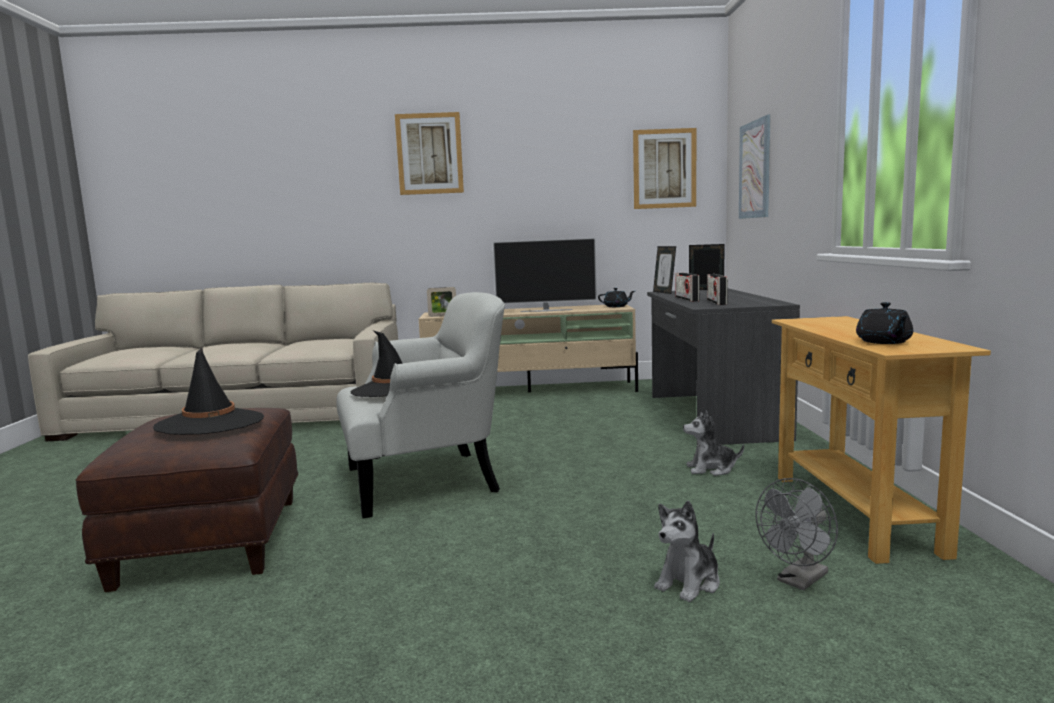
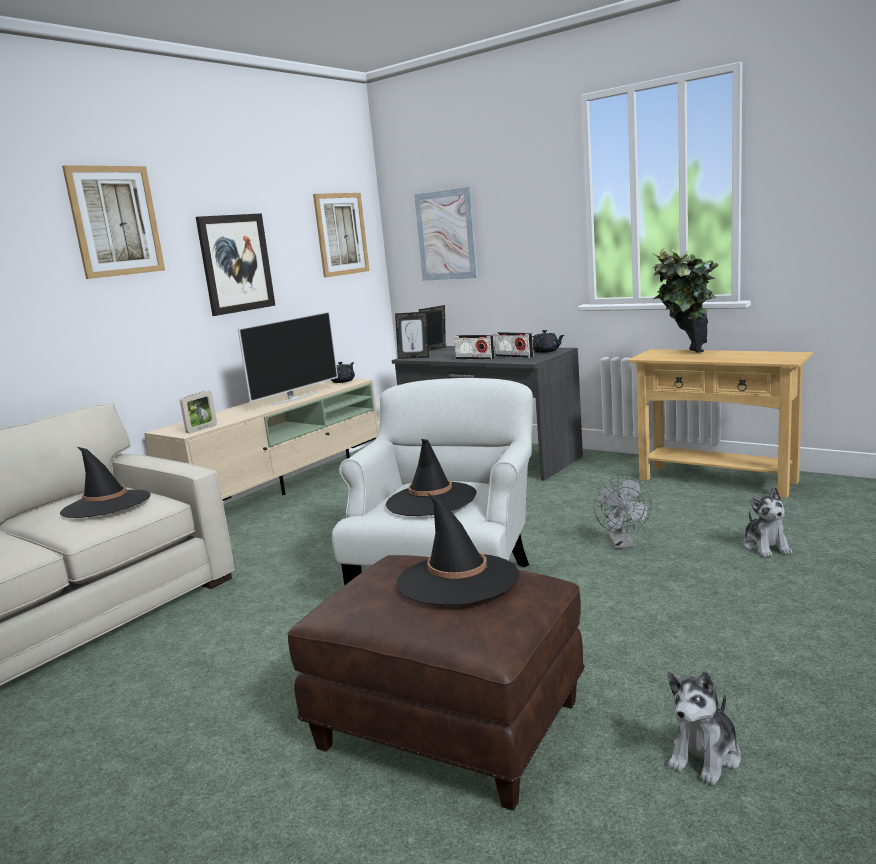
camera: 50 degrees left, 5 degrees up
plush toy [683,410,744,476] -> plush toy moved to [667,671,741,785]
grey fan [755,478,838,590] -> grey fan moved to [594,476,652,549]
black teapot [856,302,913,344] -> black teapot moved to [532,330,564,353]
none -> black hat [60,447,151,518]
none -> picture [196,213,275,316]
none -> potted plant [652,248,719,353]

